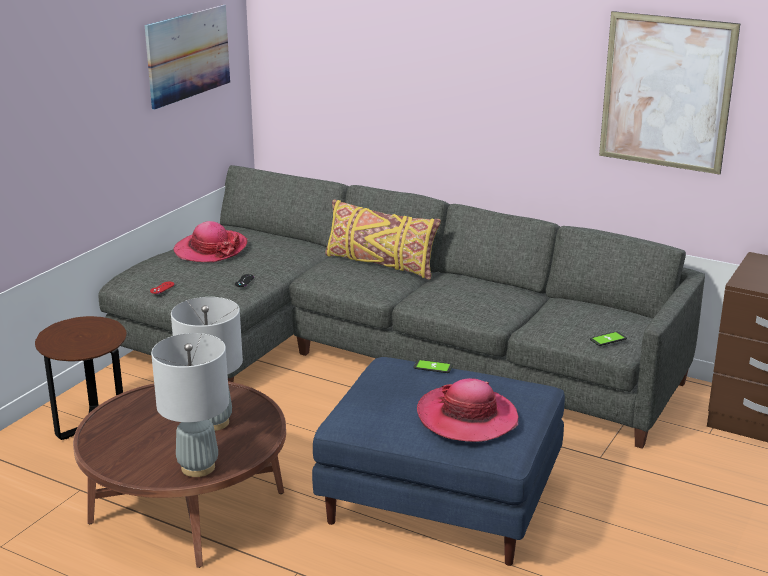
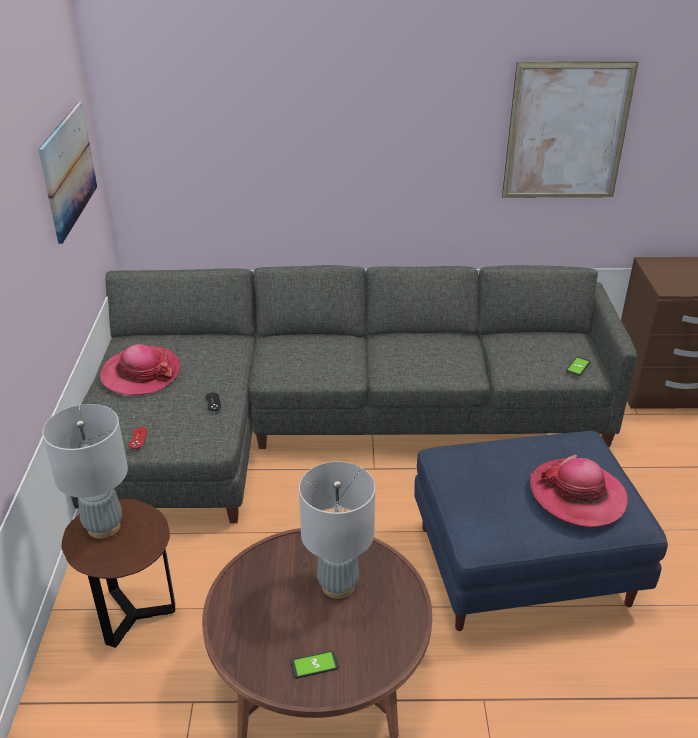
camera: 30 degrees left, 10 degrees up
grey table lamp [151,333,229,477] -> grey table lamp moved to [42,404,128,539]
yellow pillow [325,199,441,280] -> none
phone [413,360,453,373] -> phone moved to [291,651,339,678]

